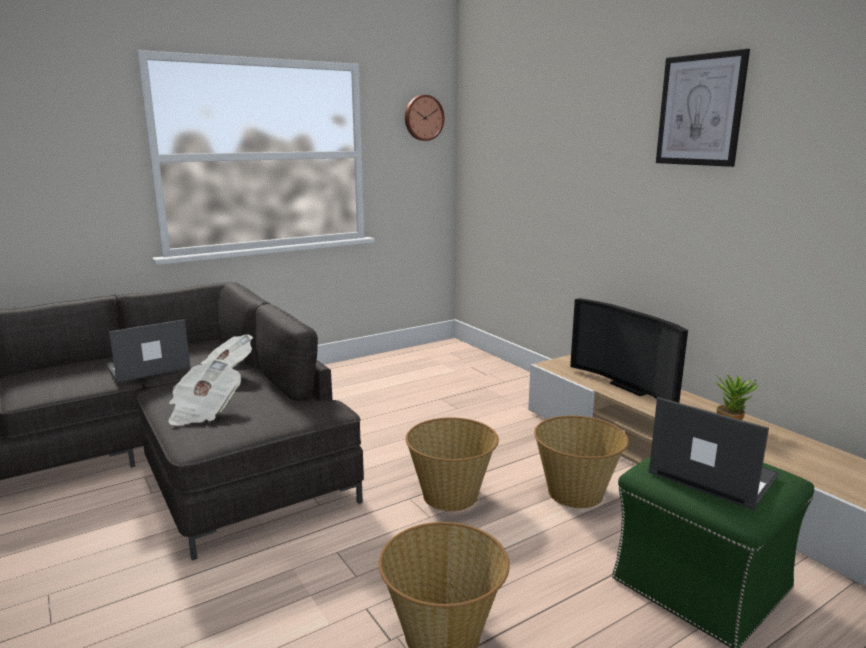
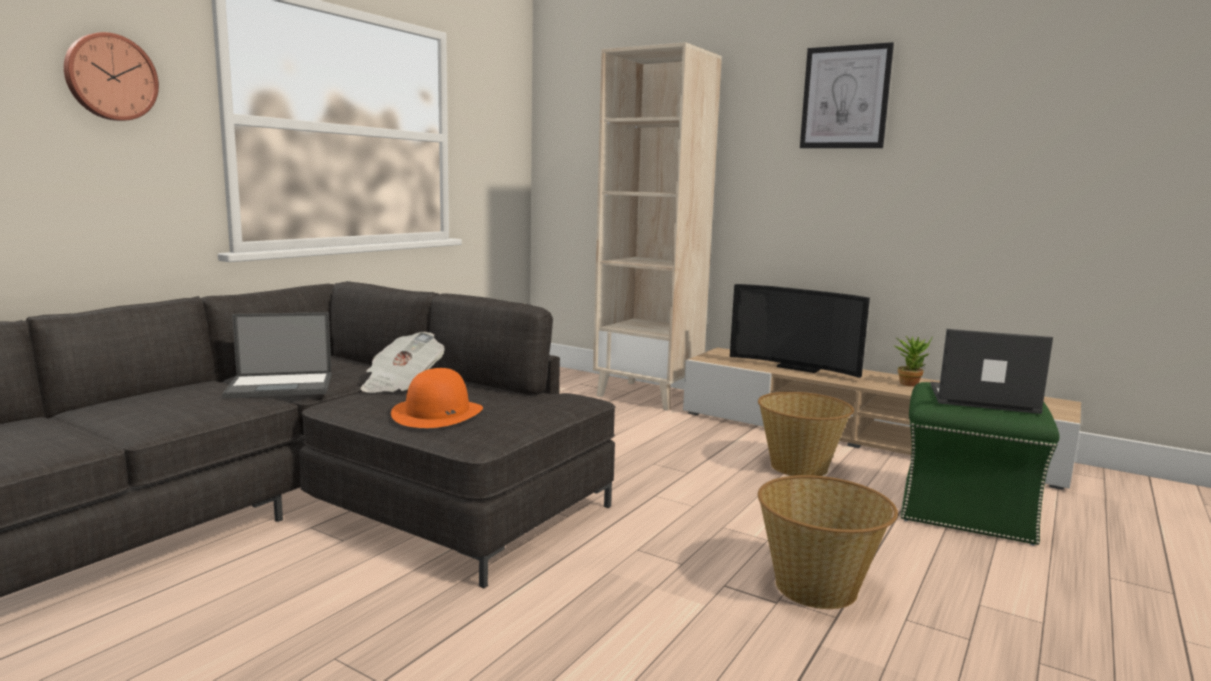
camera: 25 degrees left, 5 degrees down
laptop [106,319,190,383] -> laptop turned 135 degrees counterclockwise [222,312,332,399]
newspaper [168,359,241,426] -> orange hat [391,368,483,428]
wall clock [405,95,444,141] -> wall clock moved to [64,32,159,121]
basket [406,418,499,511] -> none
none -> beige bookcase [593,42,722,411]

